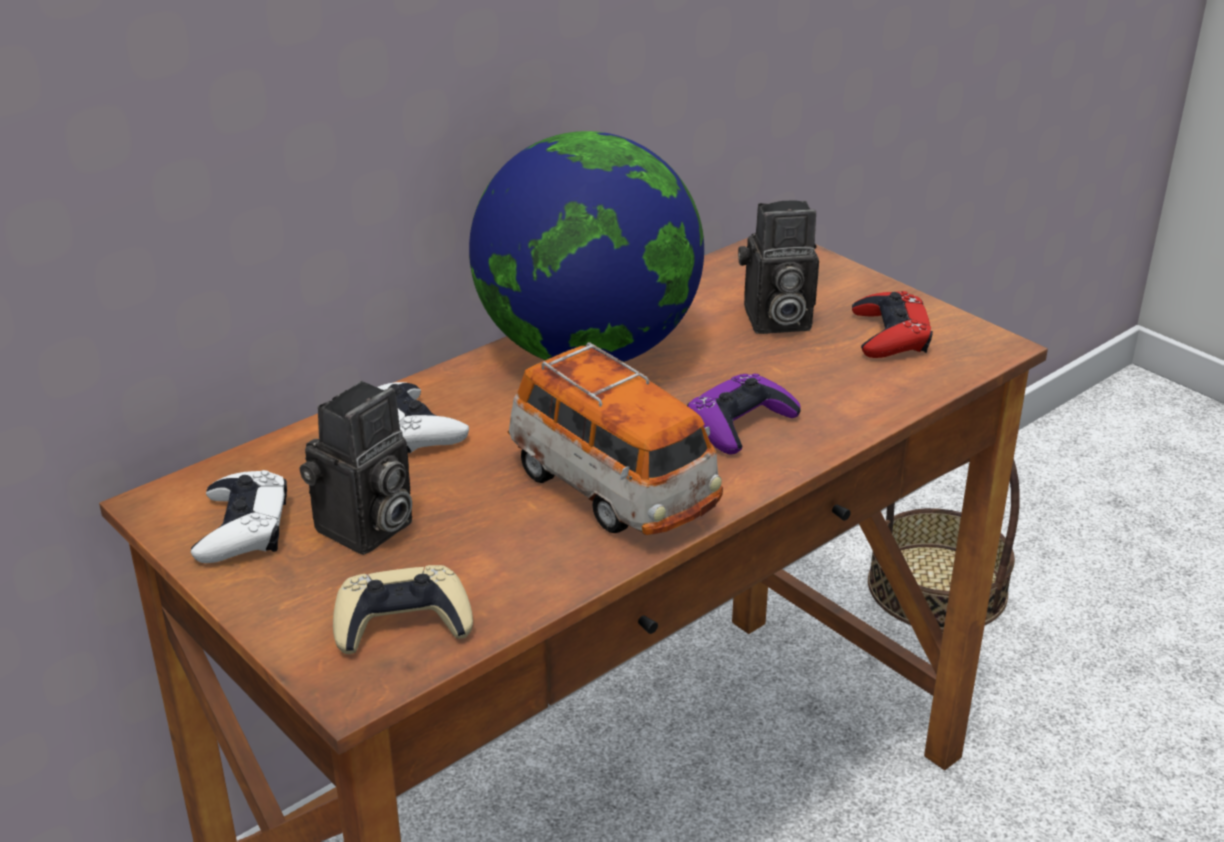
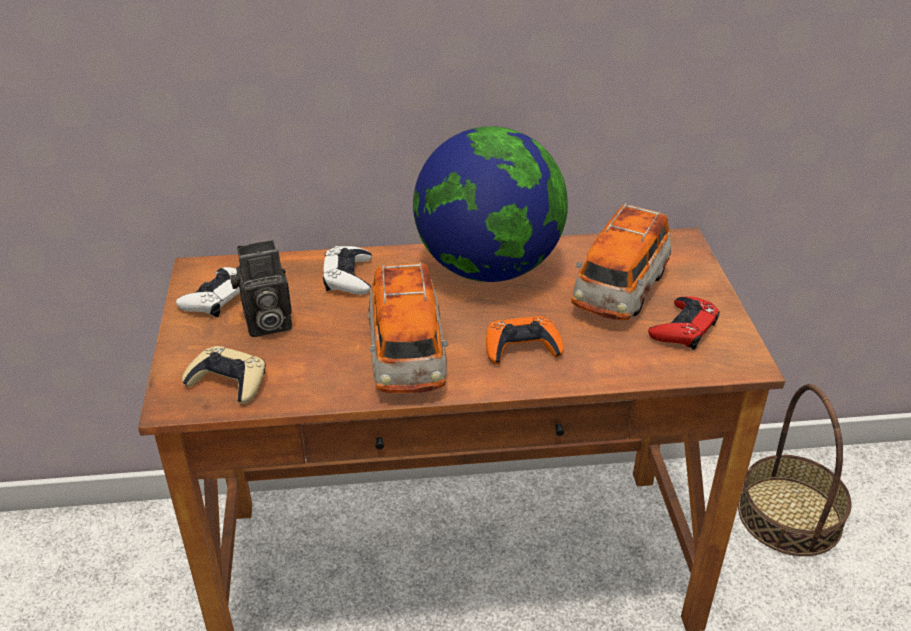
camera: 35 degrees right, 5 degrees up
purple game controller [687,374,801,454] -> orange game controller [486,316,564,365]
camera [738,200,819,334] -> toy car [571,203,671,320]

